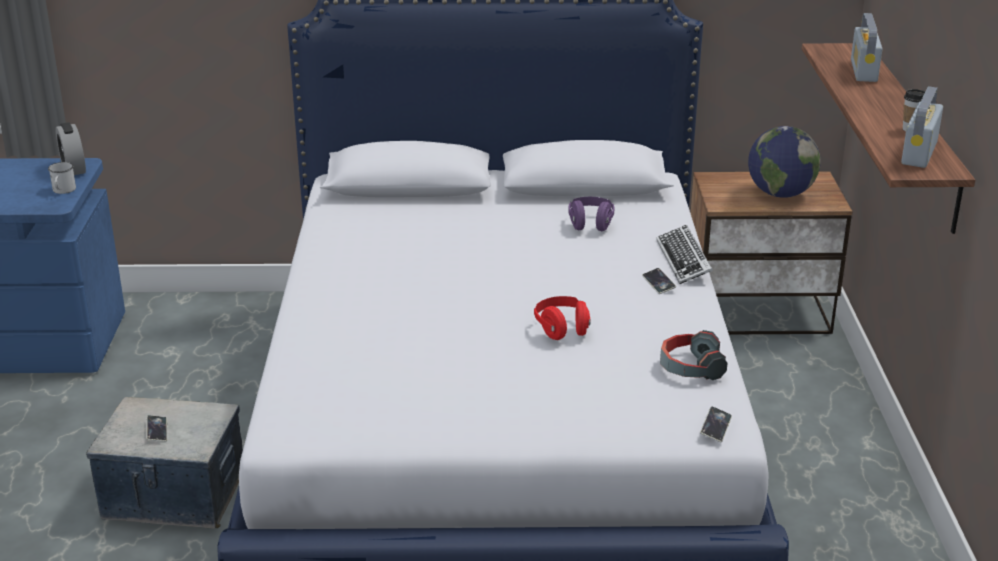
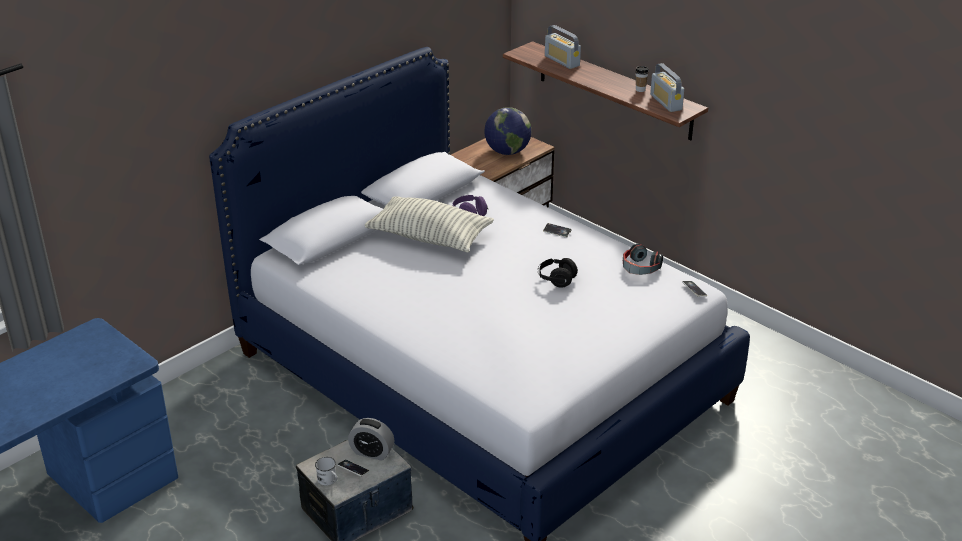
camera: 45 degrees left, 5 degrees up
white mug [48,162,76,194] -> white mug moved to [315,457,338,486]
alarm clock [55,122,86,175] -> alarm clock moved to [348,418,394,461]
red headphones [534,296,591,340] -> black headphones [538,258,578,288]
keyboard [657,225,713,284] -> none
none -> pillow [365,196,494,253]

